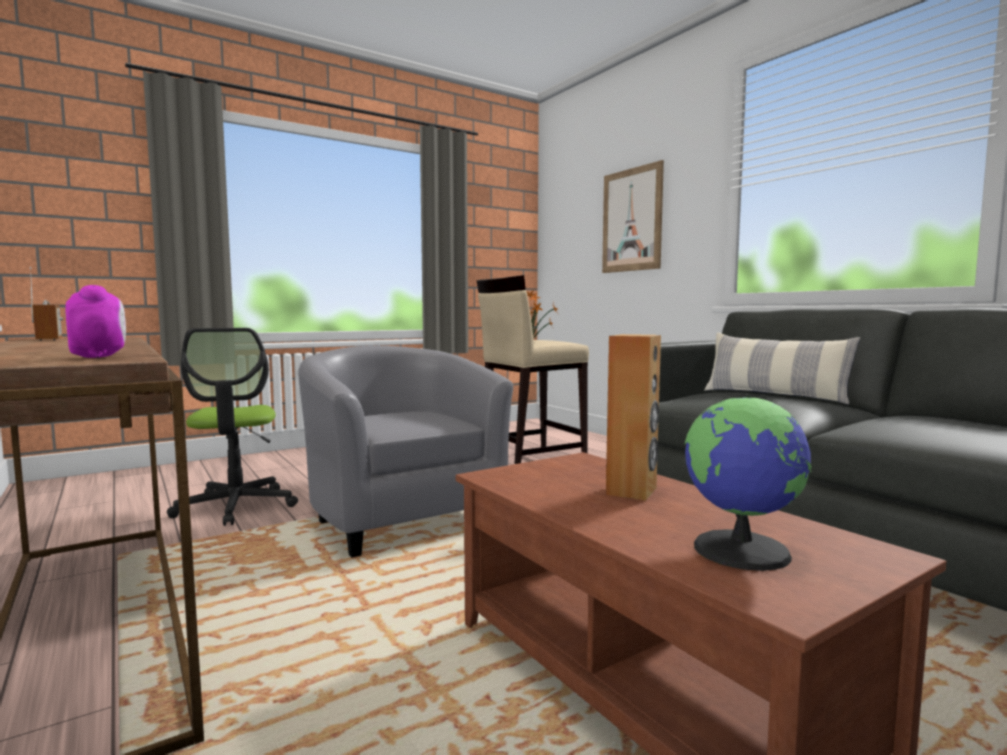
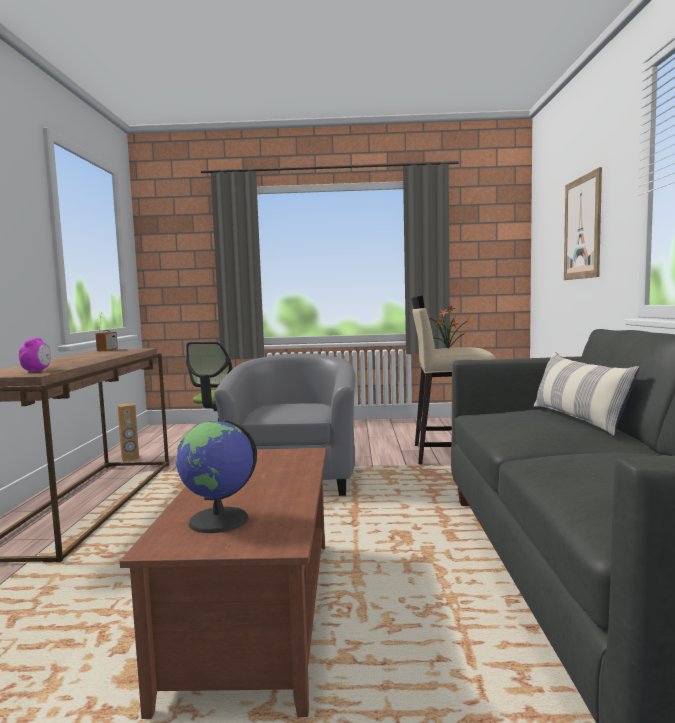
camera: 35 degrees right, 0 degrees up
brown speaker [606,334,661,501] -> brown speaker moved to [117,403,139,462]

